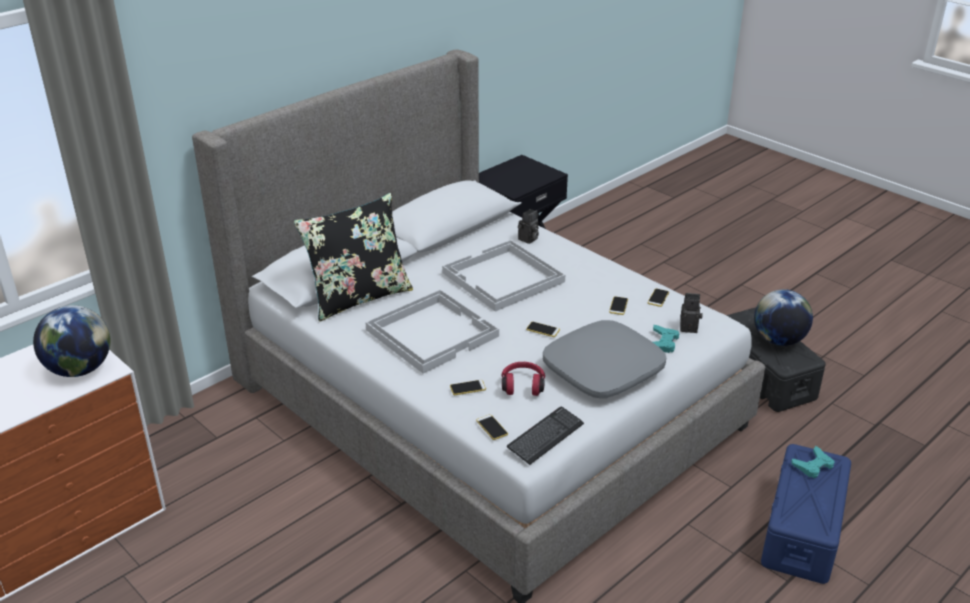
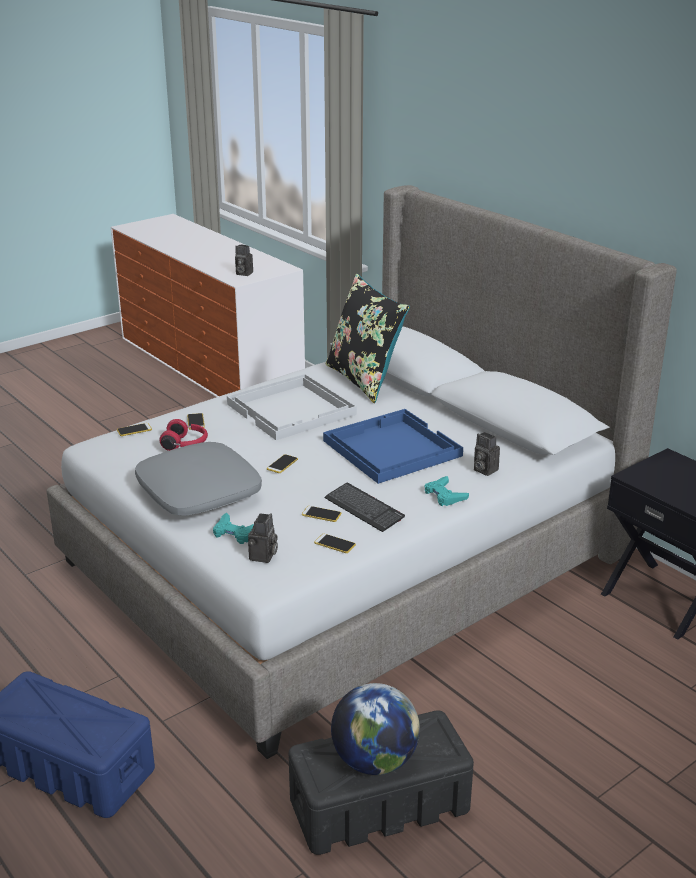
camera: 95 degrees right, 5 degrees down
globe [33,305,111,377] -> camera [235,245,253,276]
white tray [442,240,565,312] -> blue tray [323,409,463,484]
keyboard [507,407,584,465] -> keyboard moved to [324,483,405,532]
turquoise game controller [791,446,835,478] -> turquoise game controller moved to [425,476,469,506]

